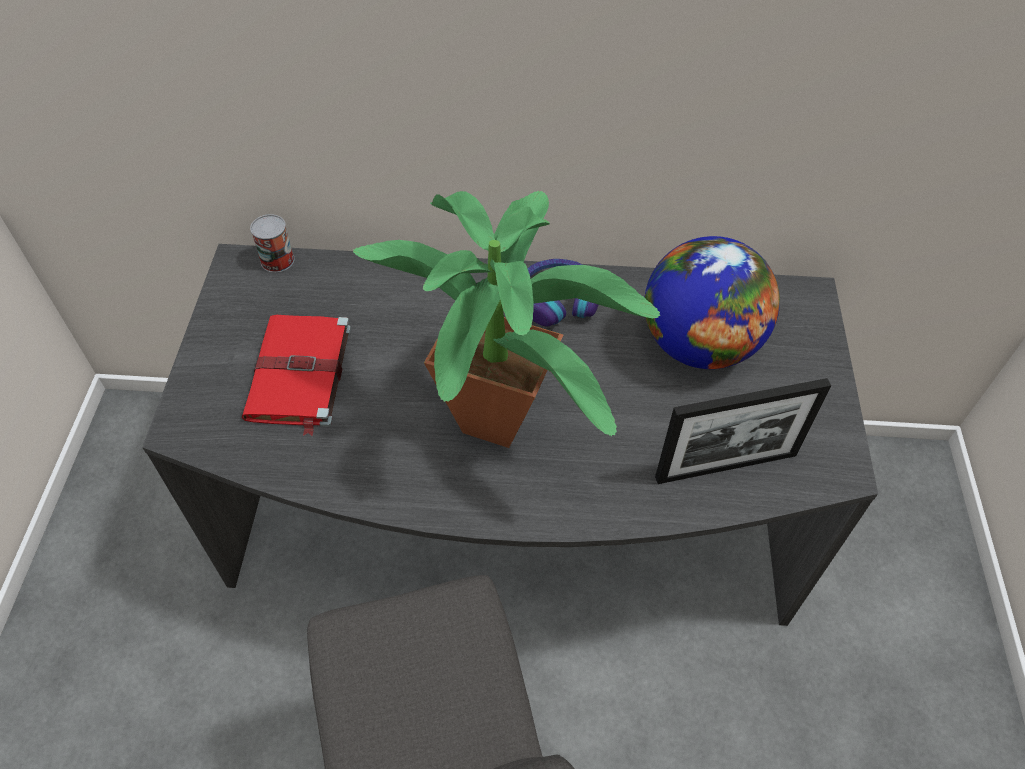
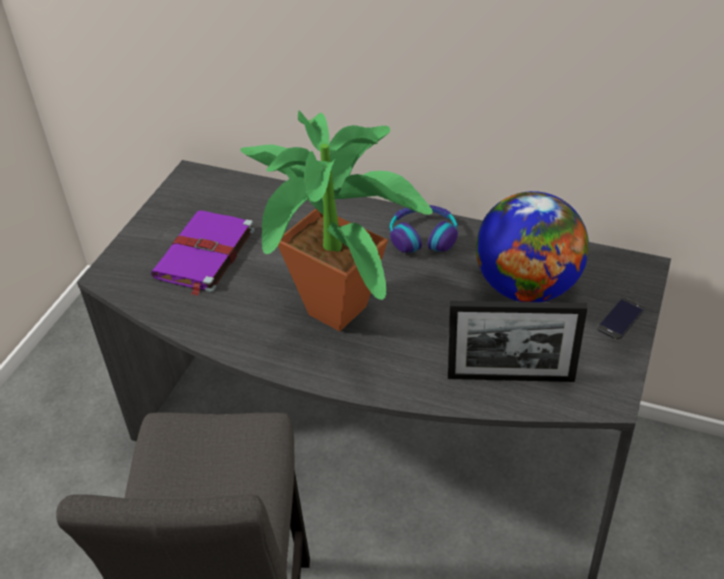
camera: 20 degrees right, 10 degrees down
red book [242,315,351,436] -> purple book [151,210,255,296]
can [250,214,295,273] -> none
none -> phone [597,298,644,340]

